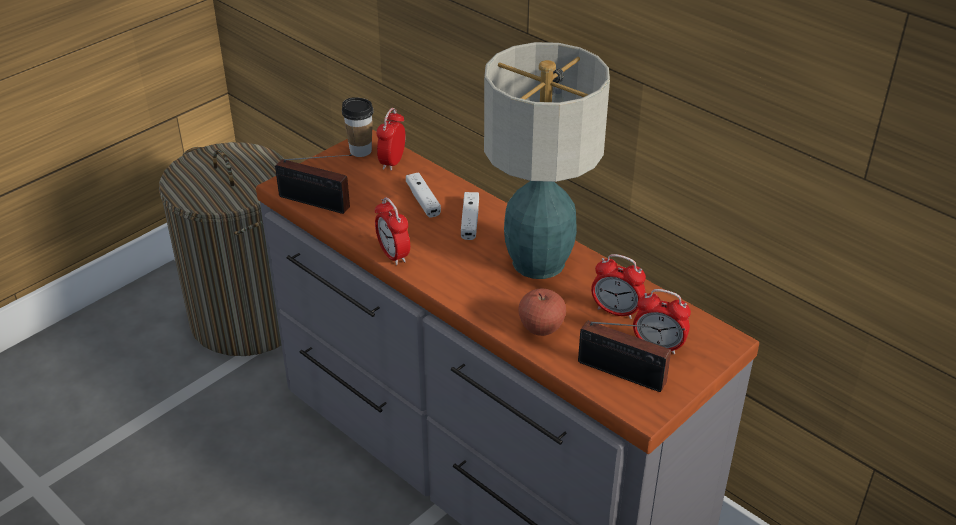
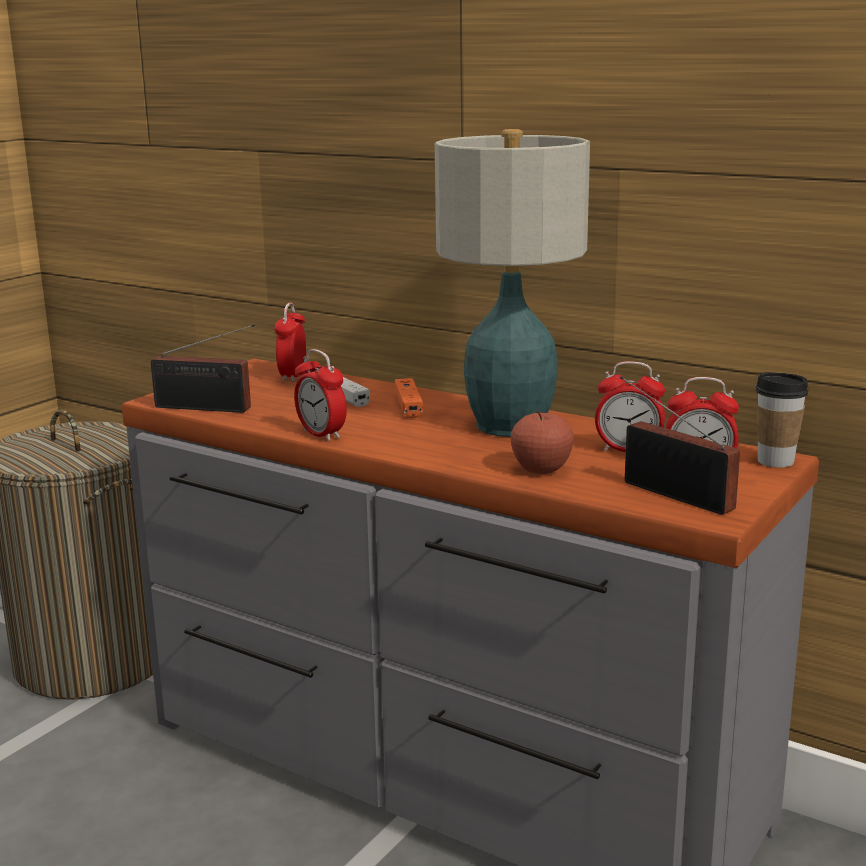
camera: 10 degrees left, 20 degrees down
cup [342,97,374,157] -> cup moved to [756,372,809,468]
white game controller [461,192,479,240] -> orange game controller [395,378,423,418]
radio [578,321,685,392] -> radio turned 150 degrees counterclockwise [620,376,740,515]

